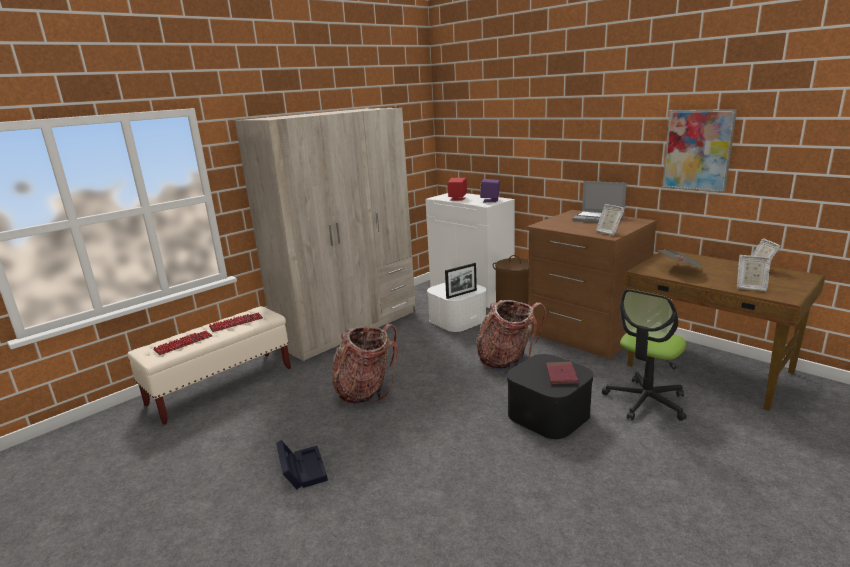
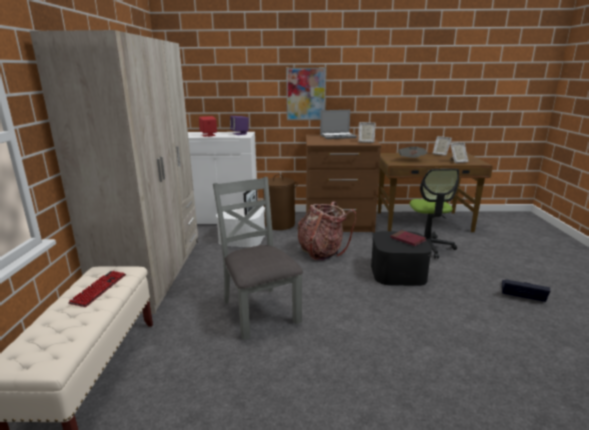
camera: 45 degrees left, 0 degrees up
keyboard [153,331,213,355] -> none
black storage box [276,440,328,489] -> black storage box moved to [502,279,550,302]
backpack [332,324,398,405] -> grey chair [213,177,303,340]
picture [662,109,737,193] -> picture moved to [286,68,326,120]

